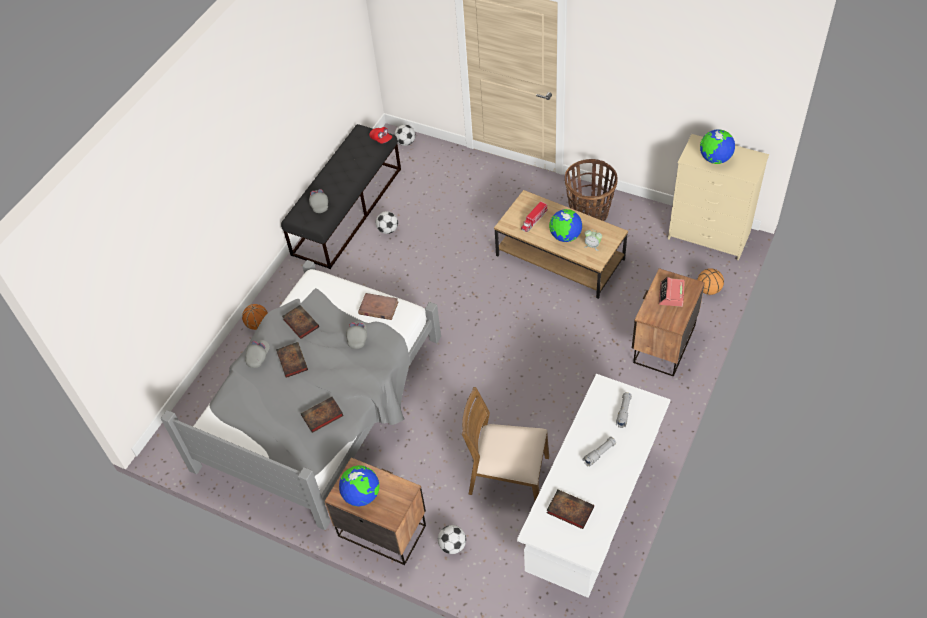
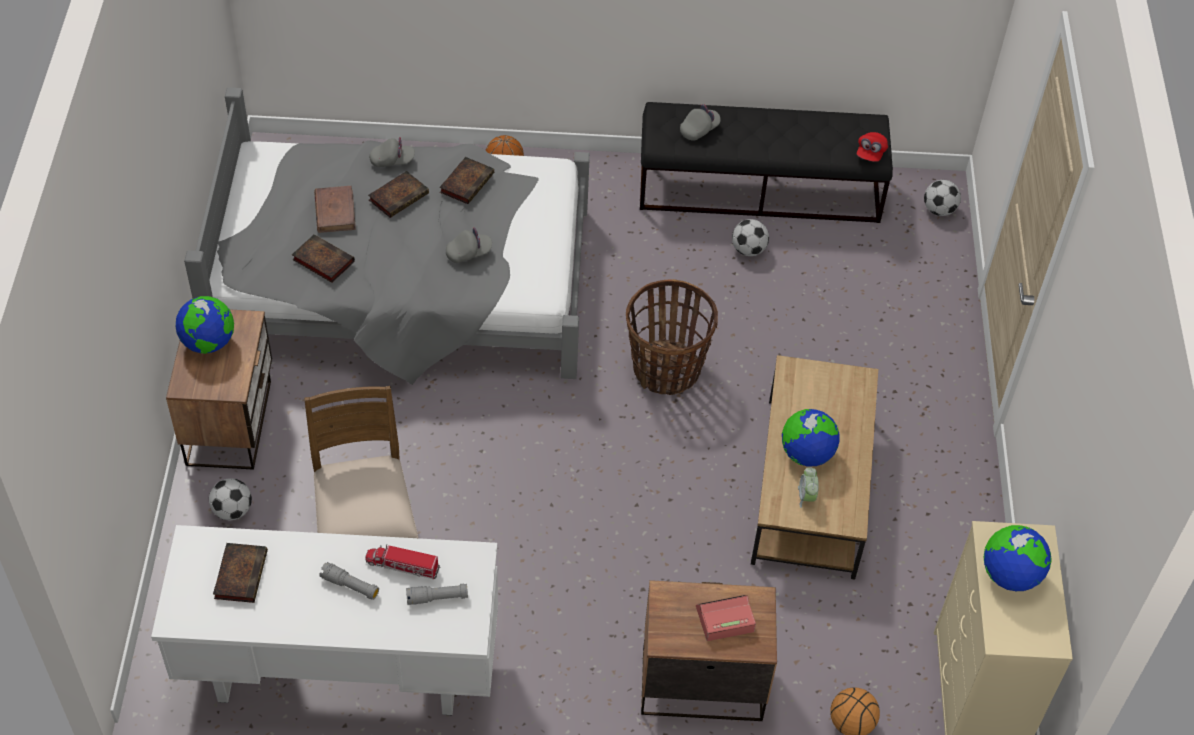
camera: 60 degrees right, 0 degrees up
brown book [358,293,398,320] -> brown book moved to [314,186,356,233]
toy truck [521,201,548,232] -> toy truck moved to [365,544,440,579]
basket [565,159,618,221] -> basket moved to [626,279,718,395]

